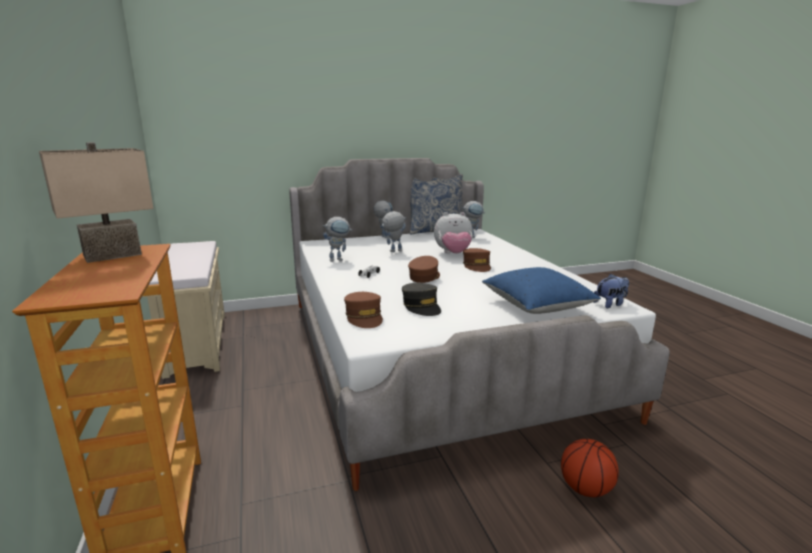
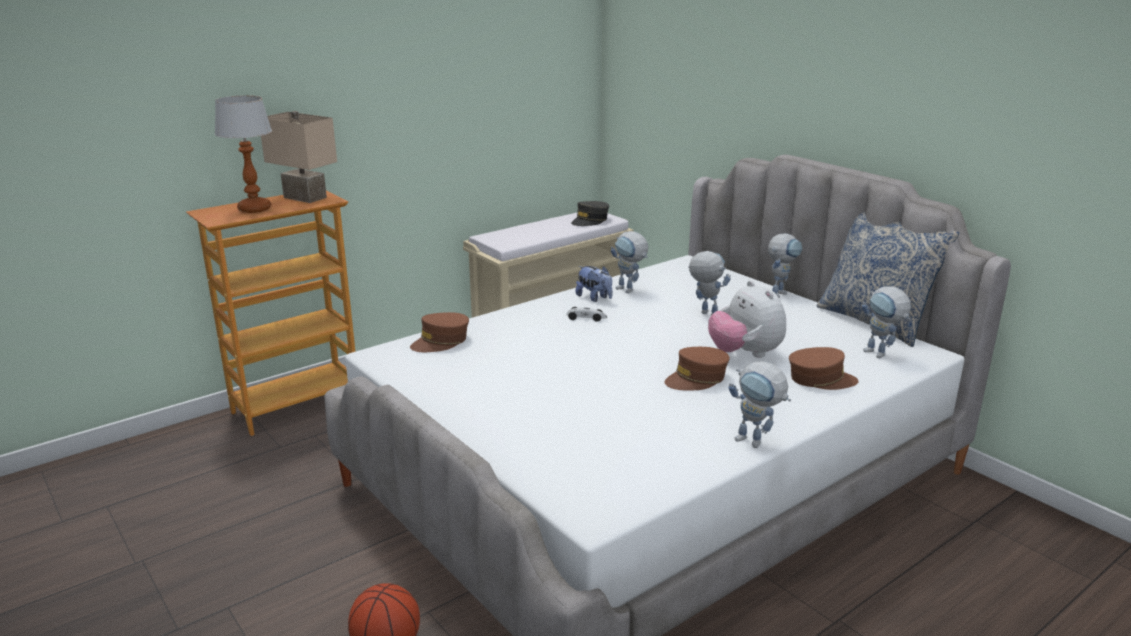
camera: 70 degrees right, 5 degrees up
grey cap [402,283,441,316] -> grey cap moved to [571,201,609,226]
brown cap [408,256,440,283] -> brown cap moved to [789,347,859,390]
blue pillow [482,267,601,314] -> none
plush toy [594,274,629,308] -> plush toy moved to [575,266,613,302]
none -> table lamp [215,95,272,213]
none -> toy robot [729,361,791,448]

